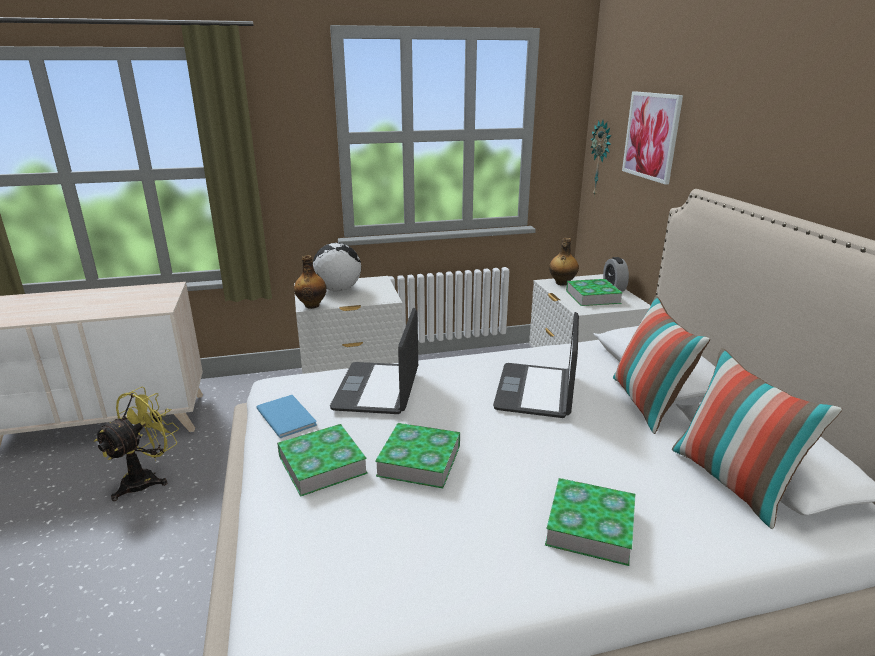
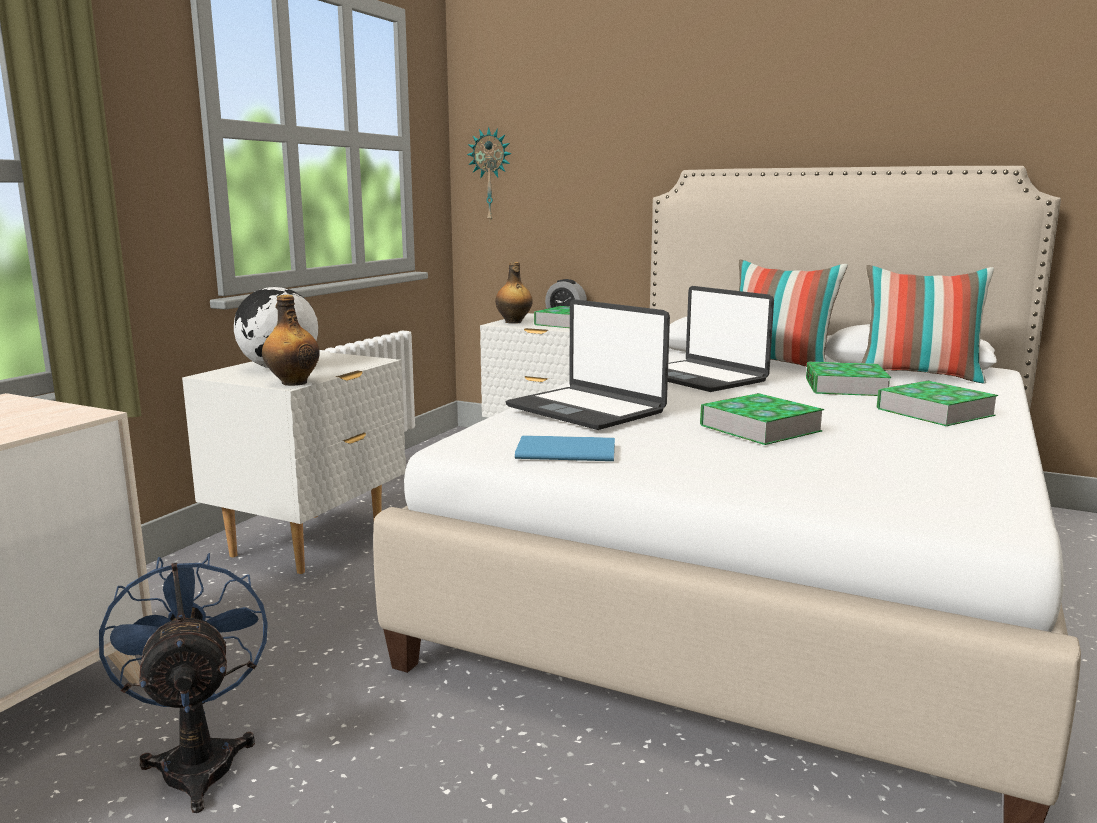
camera: 50 degrees left, 10 degrees down
yellow fan [94,387,179,501] -> blue fan [99,553,268,813]
book [277,424,368,497] -> book moved to [806,362,891,396]
picture [622,91,683,185] -> none

